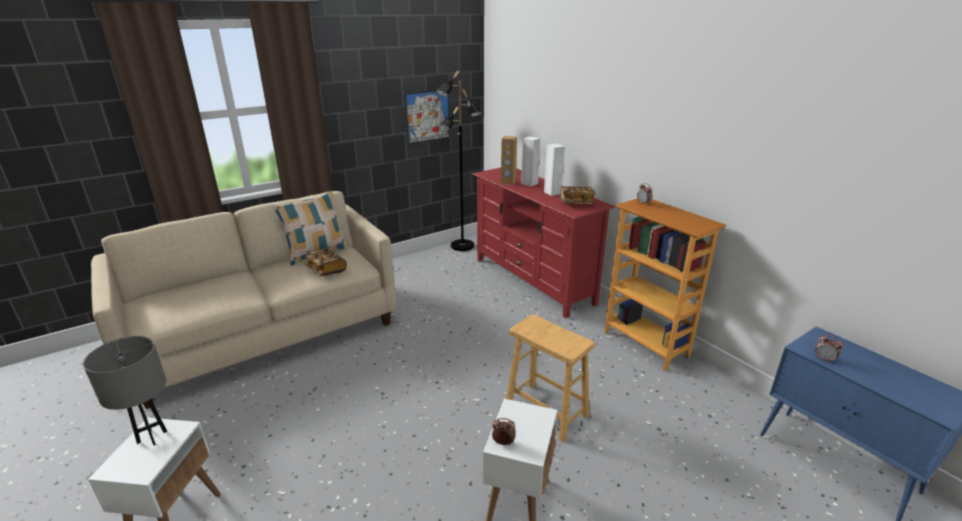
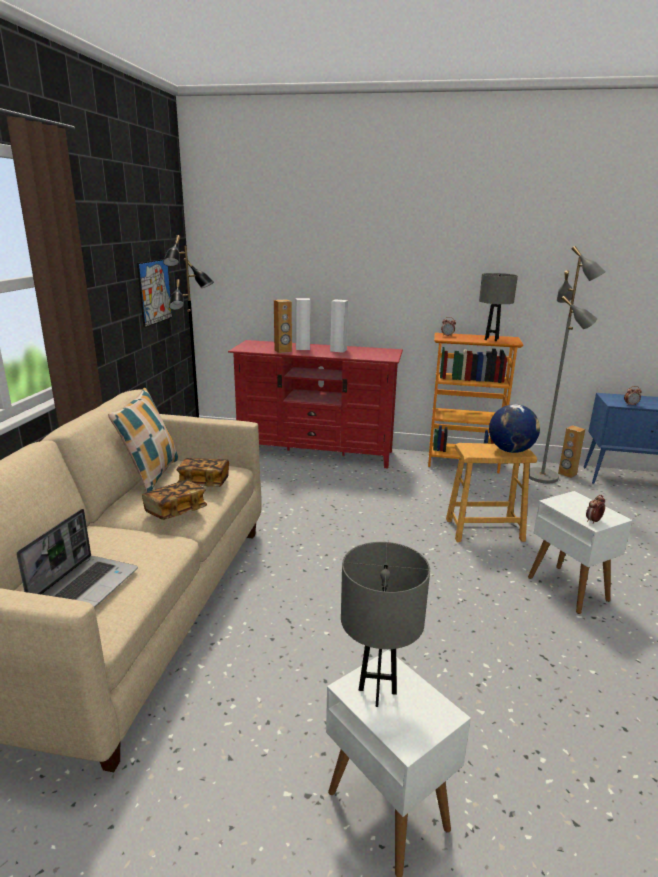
camera: 45 degrees left, 5 degrees down
book [560,186,595,204] -> book moved to [142,480,207,520]
none -> laptop [16,509,138,608]
none -> grey table lamp [479,273,518,341]
none -> globe [489,404,540,453]
none -> grey floor lamp [529,246,606,483]
none -> brown speaker [558,425,585,478]

